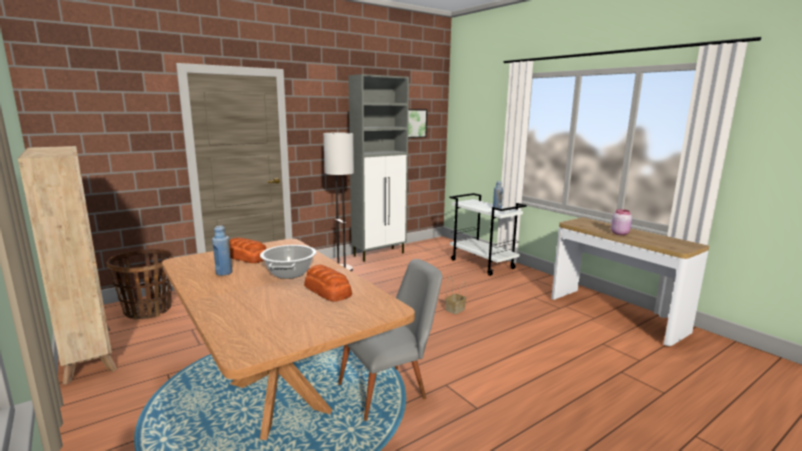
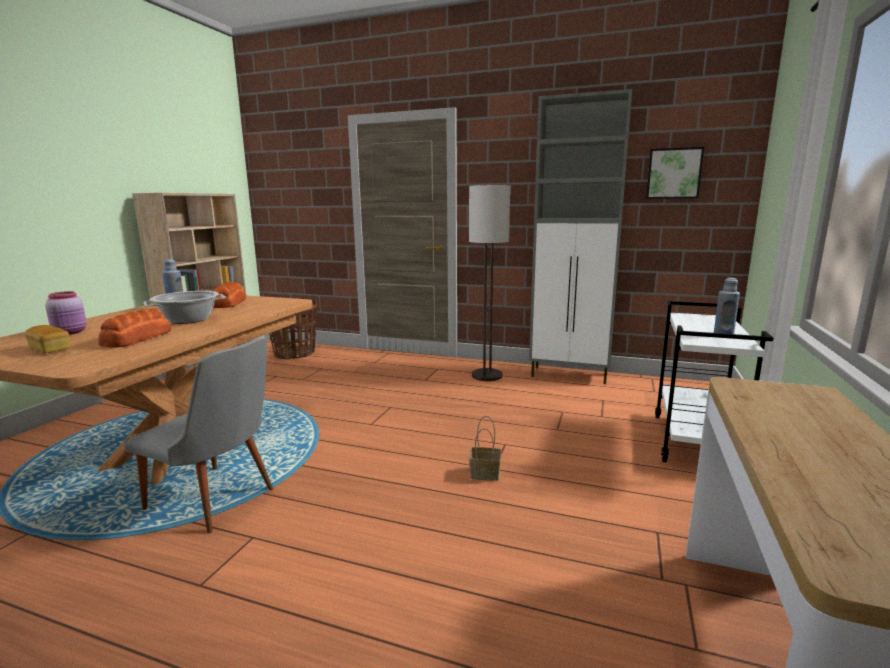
camera: 55 degrees right, 0 degrees up
pink jar [611,209,632,235] -> pink jar moved to [45,291,87,335]
none -> bread [24,325,70,353]

